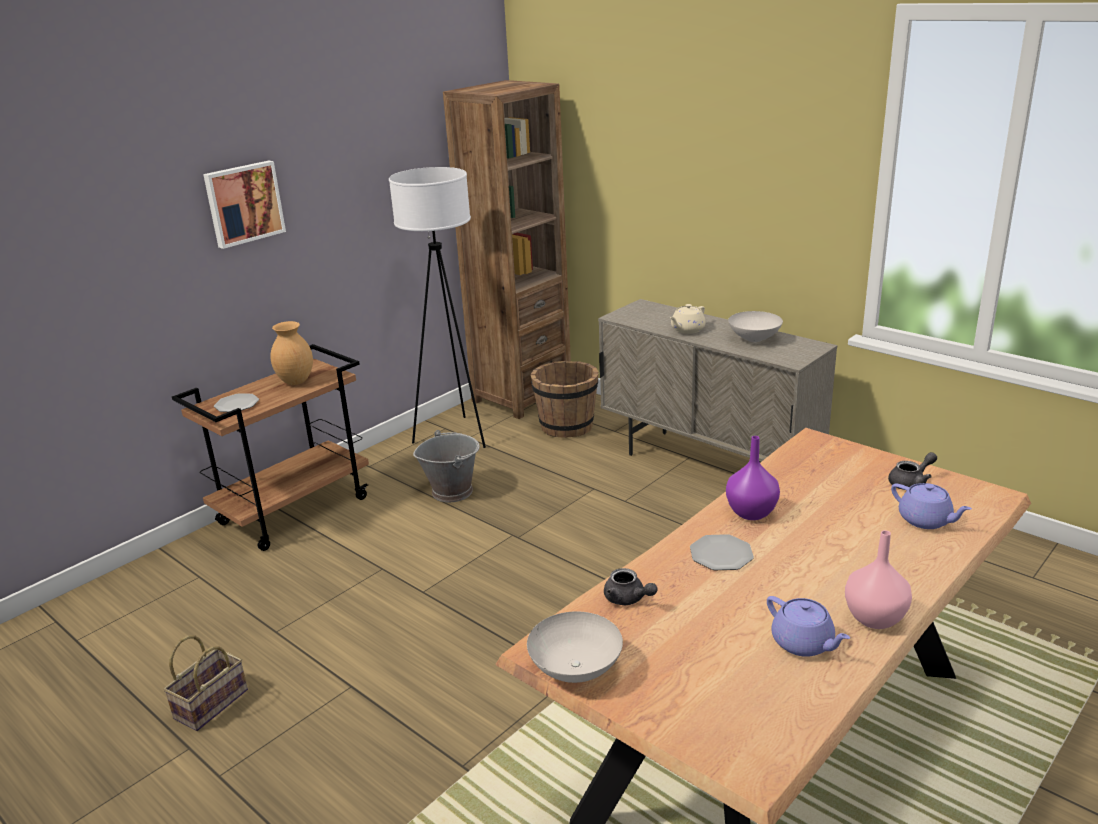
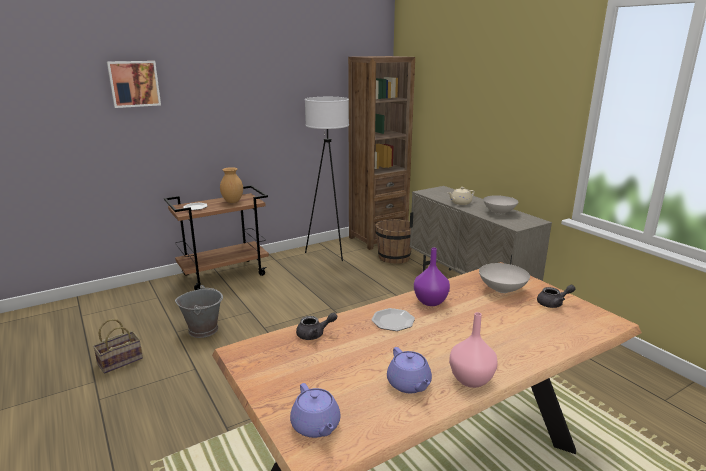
camera: 15 degrees right, 5 degrees down
picture [203,161,286,249] -> picture moved to [107,61,161,108]
grey bucket [413,430,480,502] -> grey bucket moved to [175,285,223,338]
white bowl [527,611,623,683] -> white bowl moved to [479,263,530,293]
grey teapot [604,568,658,605] -> grey teapot turned 75 degrees counterclockwise [296,312,337,340]
purple teapot [891,483,972,529] -> purple teapot moved to [290,383,341,438]

